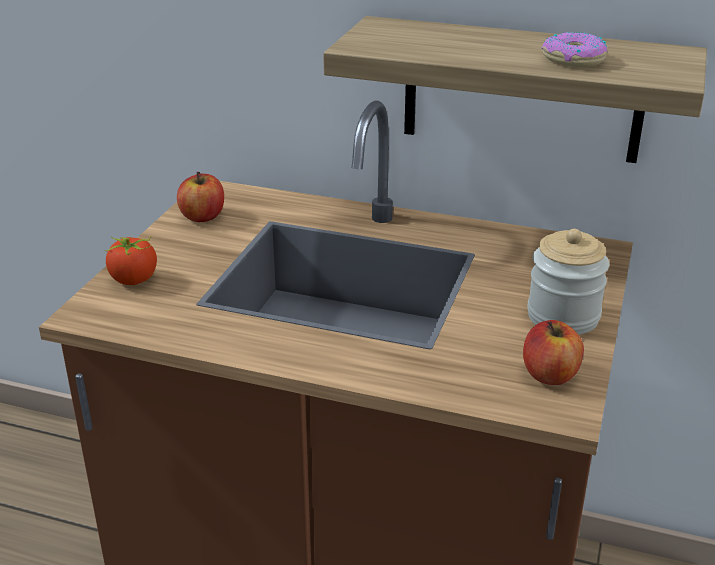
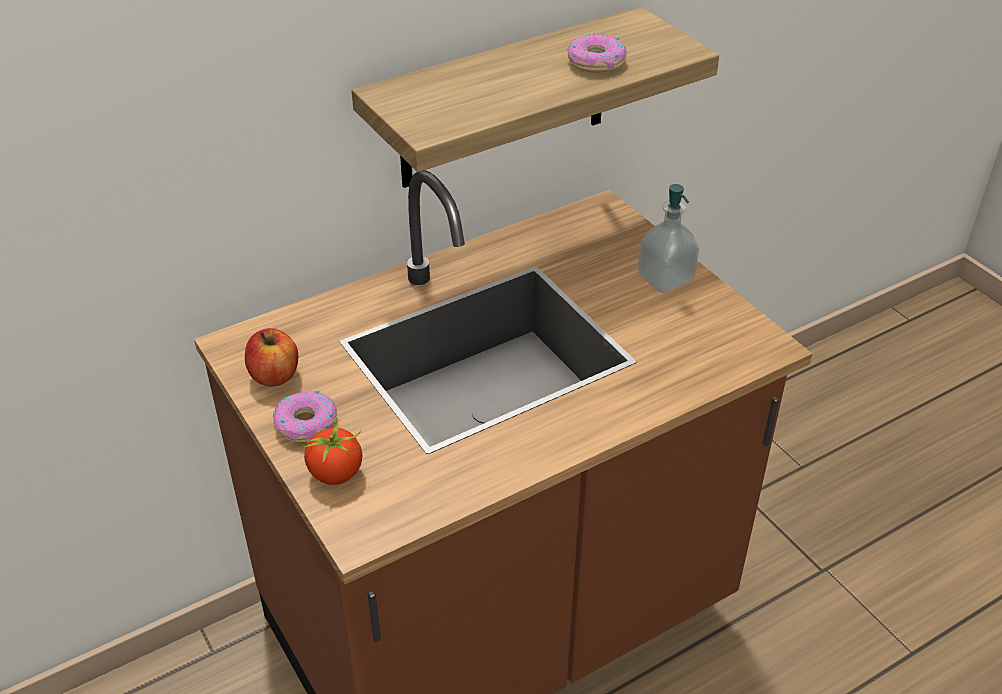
camera: 50 degrees left, 10 degrees up
apple [523,320,584,385] -> none
jar [527,229,609,335] -> soap dispenser [638,184,699,293]
none -> donut [273,390,337,443]

